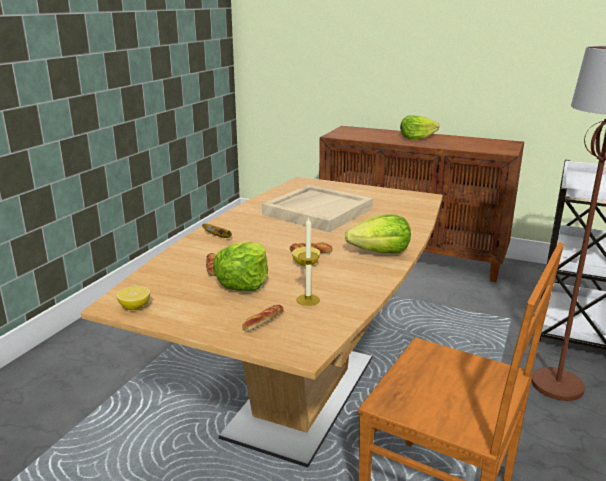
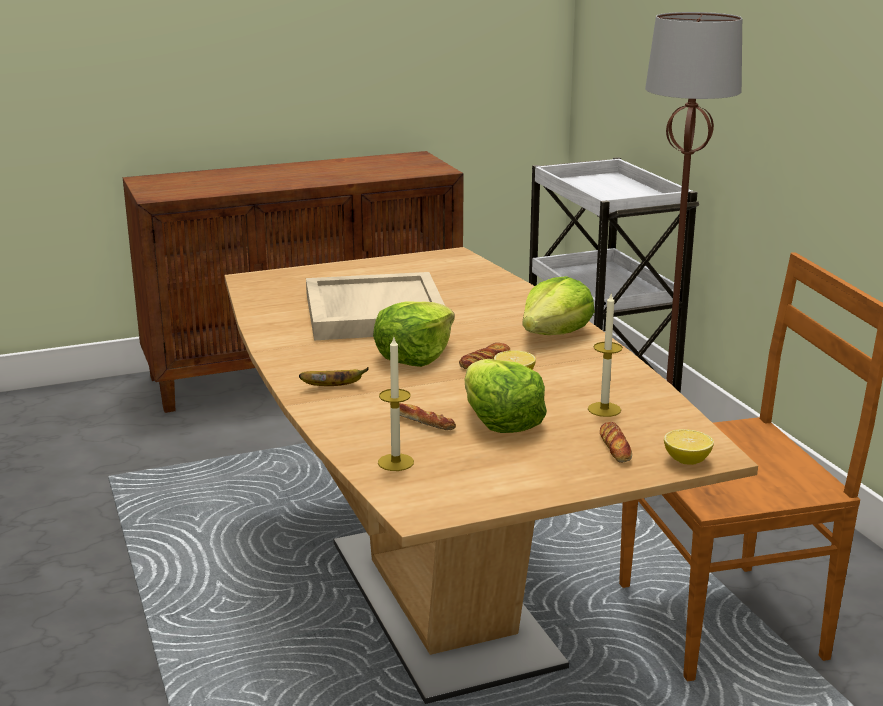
camera: 45 degrees left, 0 degrees up
lemon [116,286,150,310] -> lemon moved to [664,429,714,465]
lettuce [400,115,439,140] -> lettuce moved to [373,301,454,367]
none -> candle [378,338,414,471]

